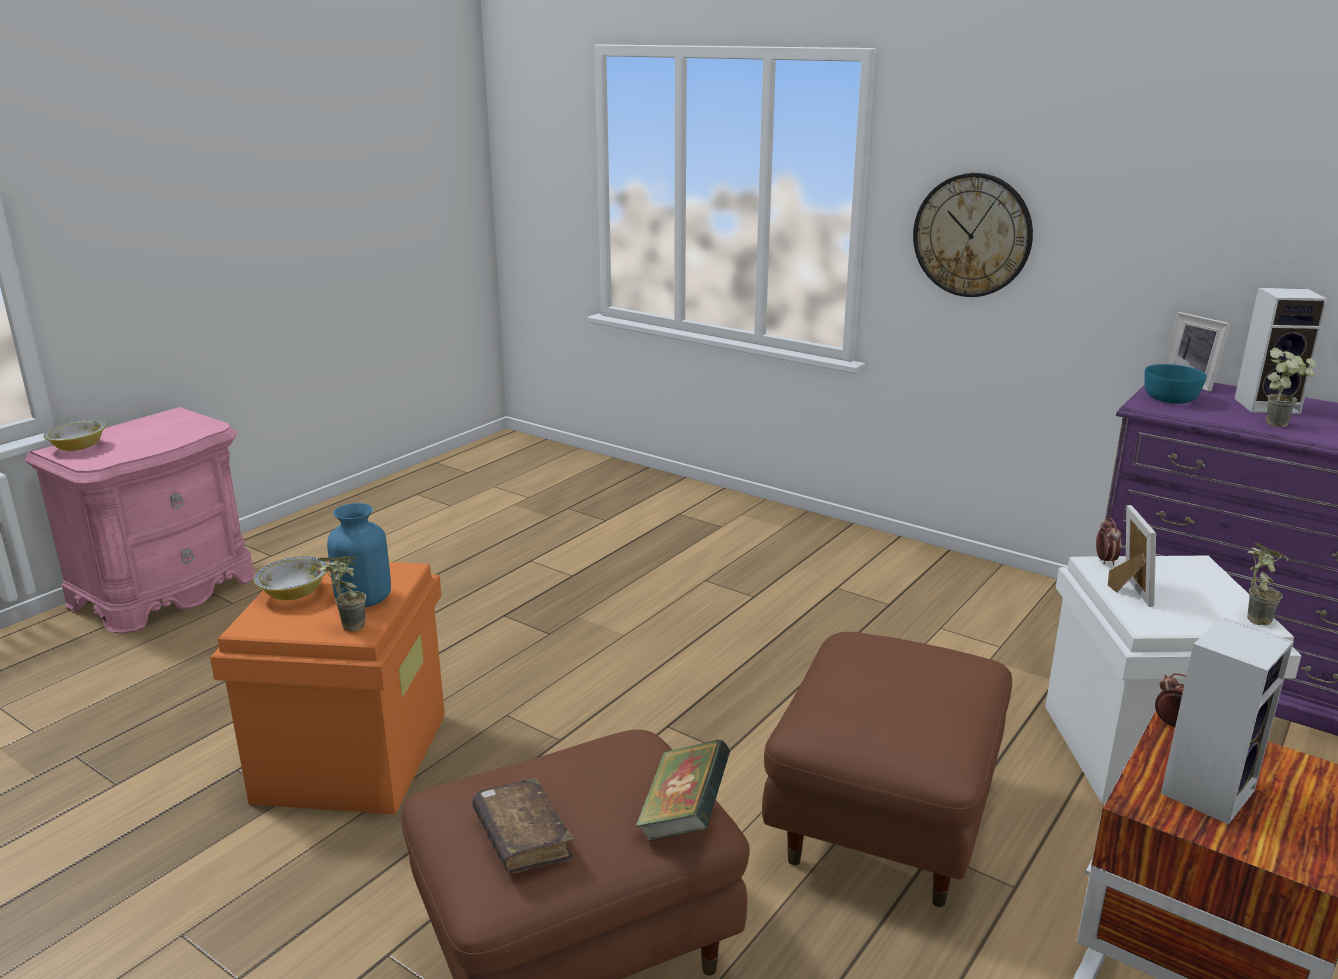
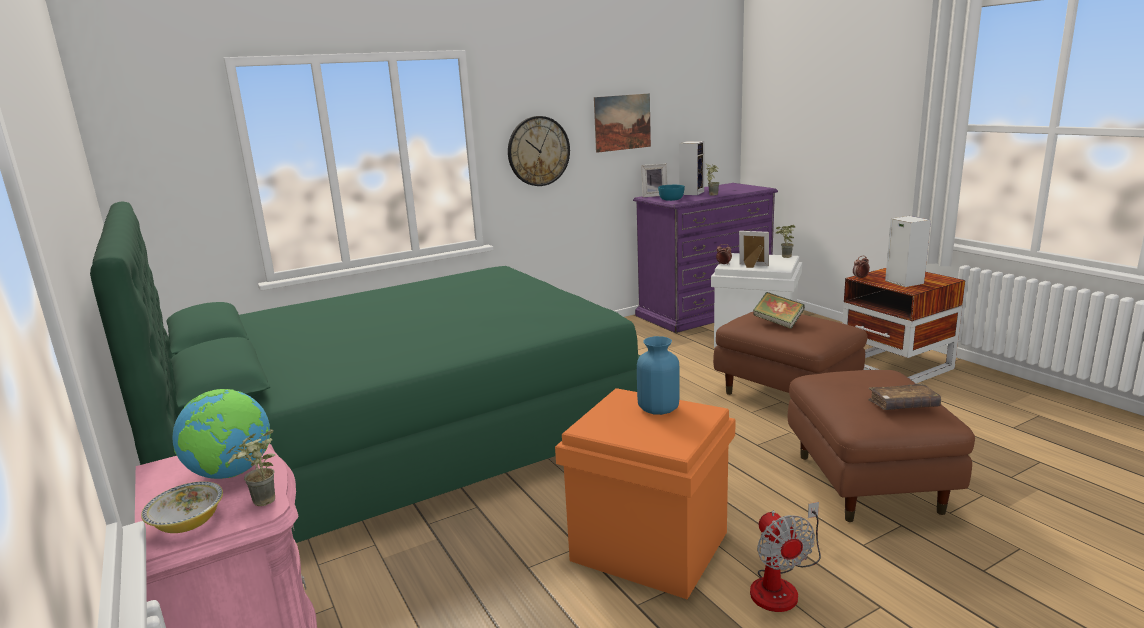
camera: 65 degrees left, 5 degrees down
bowl [254,556,327,600] -> none
potted plant [318,556,366,632] -> potted plant moved to [227,429,275,506]
book [635,739,730,842] -> book moved to [753,292,805,329]
none -> green bed [90,201,641,543]
none -> globe [172,389,271,479]
none -> picture [594,93,651,153]
none -> fan [750,502,821,612]

